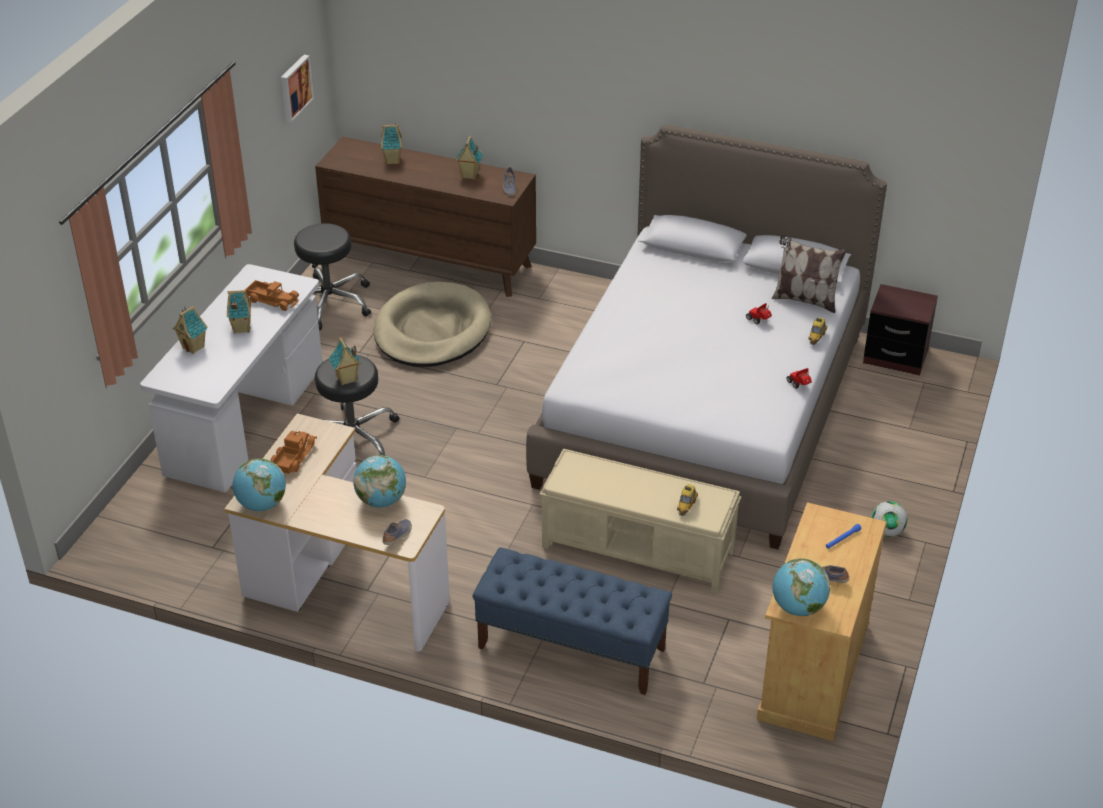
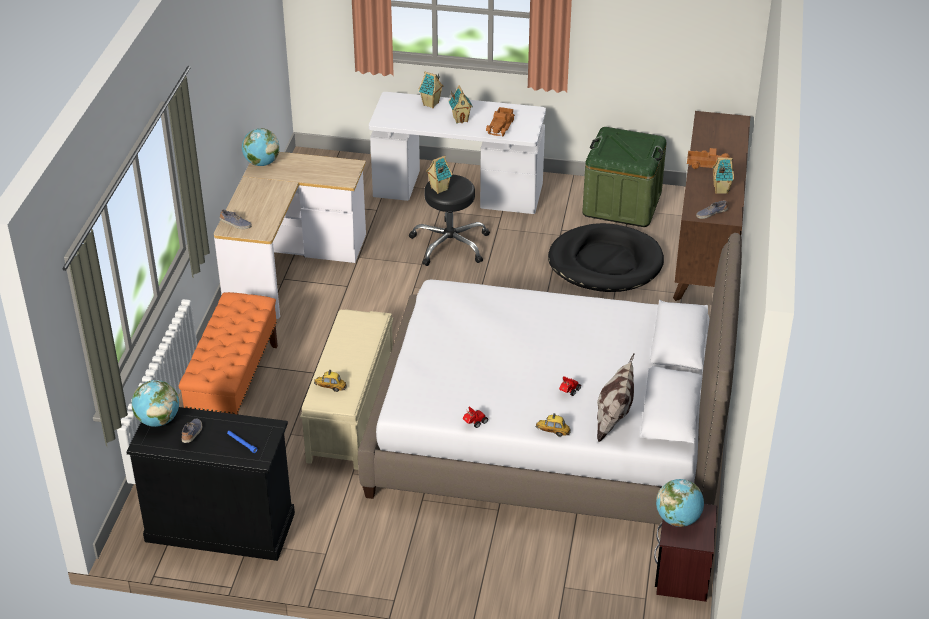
camera: 80 degrees right, 0 degrees up
toy truck [270,431,317,474] -> toy truck moved to [687,148,730,169]
picture [281,55,314,122] -> none
black stool [294,223,371,330] -> green storage box [582,127,667,227]
globe [353,455,406,508] -> globe moved to [656,479,704,527]
beige dog bed [374,281,491,367] -> black dog bed [548,223,664,292]
toy house [381,123,402,164] -> none
blue bench [473,547,672,695] -> orange bench [179,292,278,414]
beige cabinet [757,502,886,741] -> black cabinet [126,407,295,561]
football [871,501,907,537] -> none

